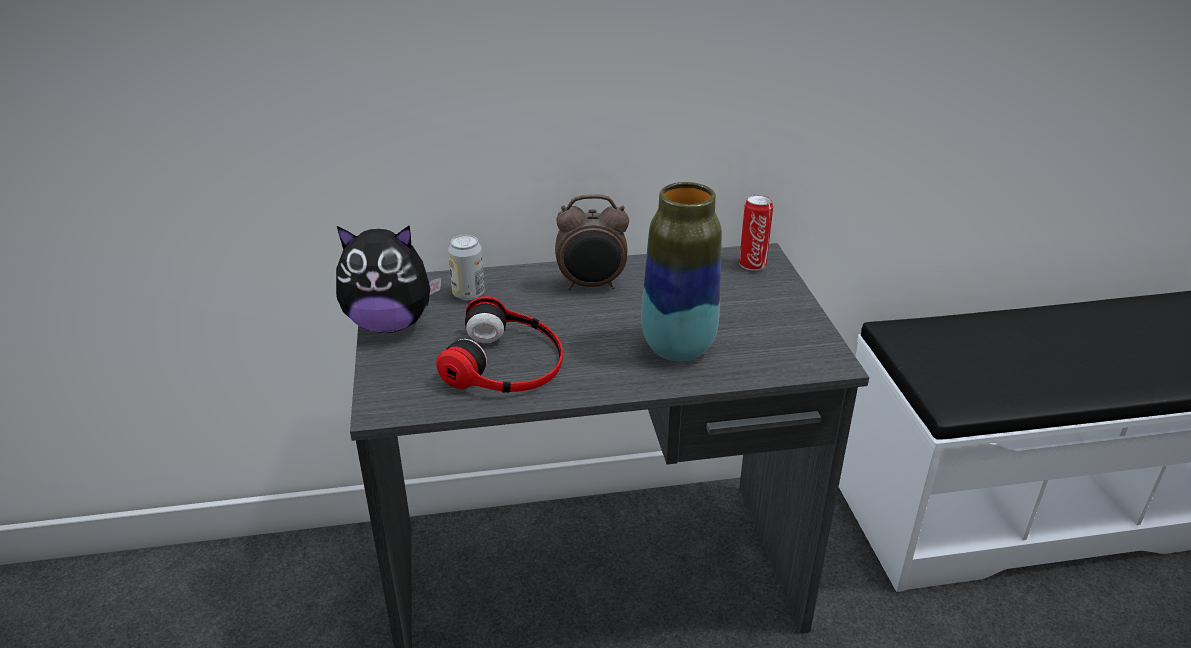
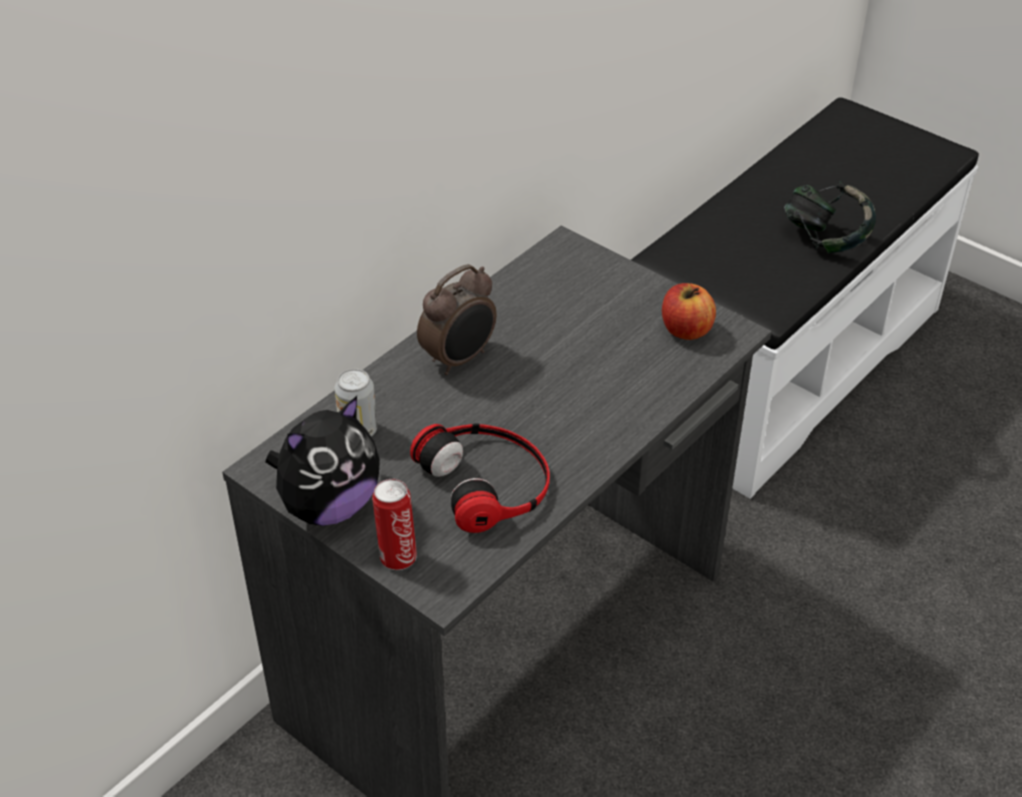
camera: 40 degrees left, 10 degrees up
vase [642,182,722,361] -> none
can [739,195,773,271] -> can moved to [372,479,417,570]
none -> apple [662,283,716,340]
none -> headphones [784,181,876,253]

